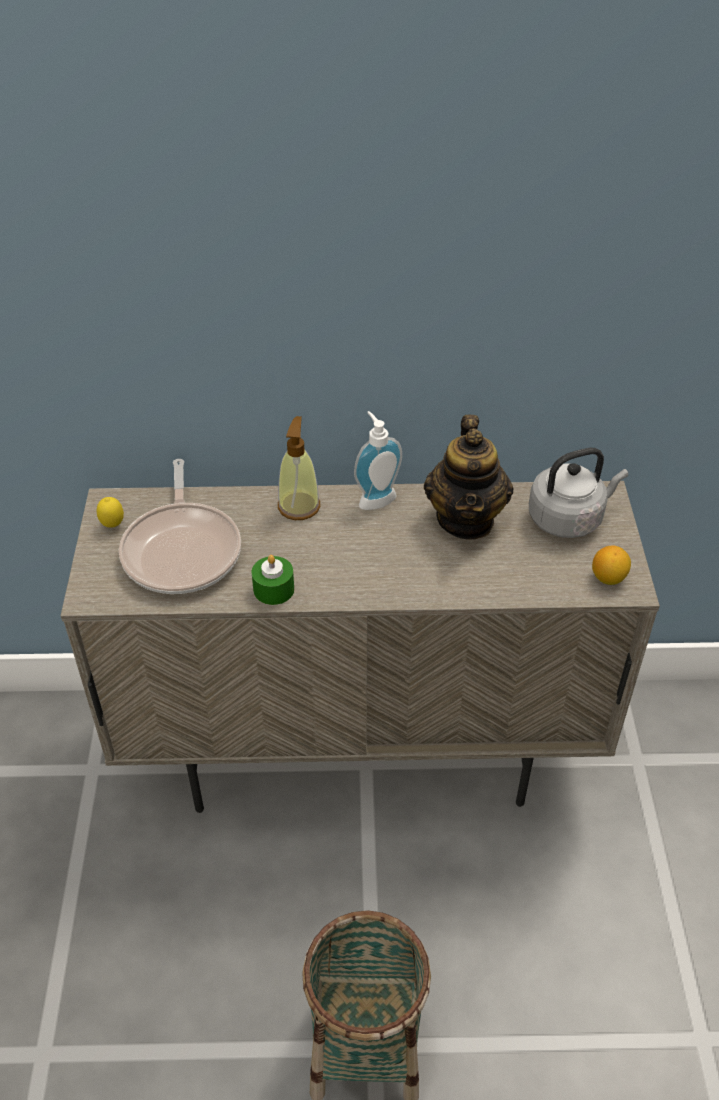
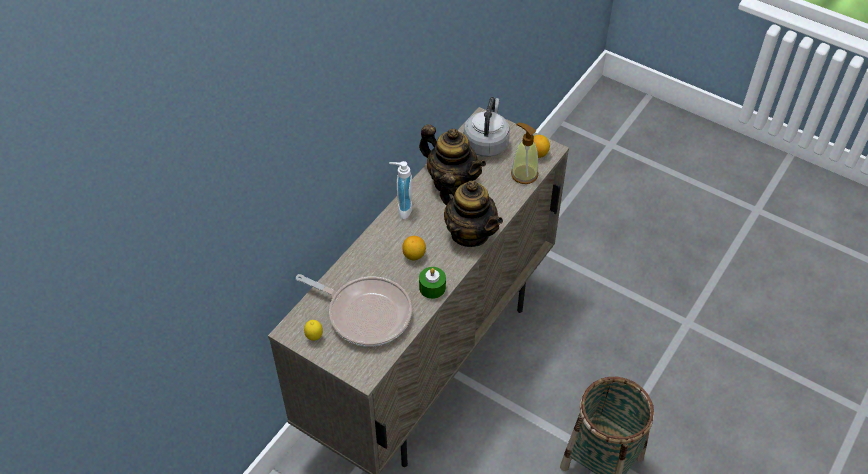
camera: 55 degrees left, 5 degrees up
soap dispenser [278,416,320,520] -> soap dispenser moved to [511,123,538,184]
none -> lemon [402,236,426,261]
none -> teapot [440,172,503,247]

